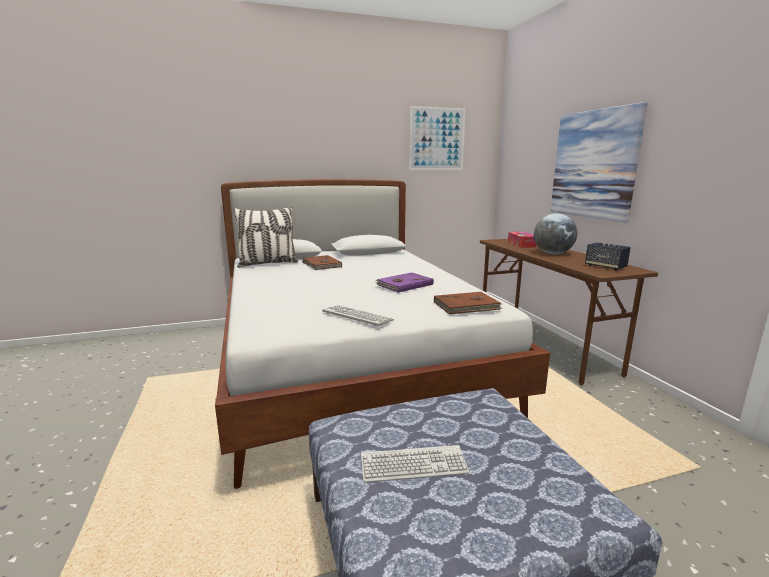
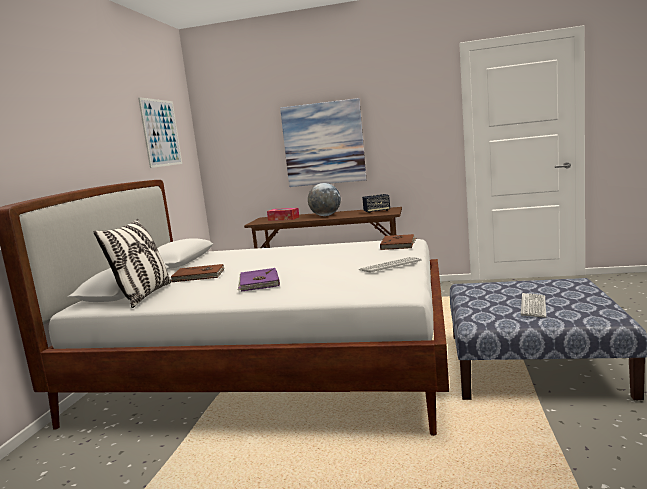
camera: 60 degrees left, 5 degrees down
purple book [375,272,434,293] -> purple book moved to [238,268,280,292]

